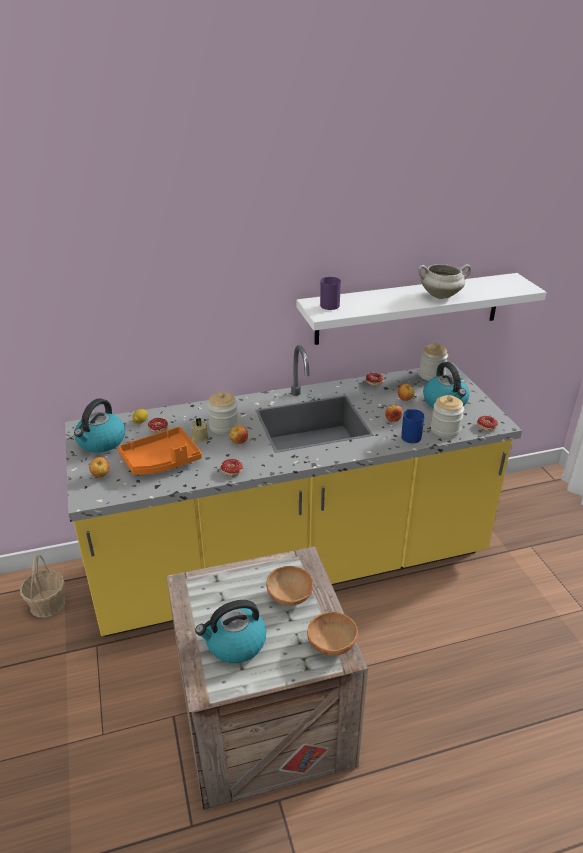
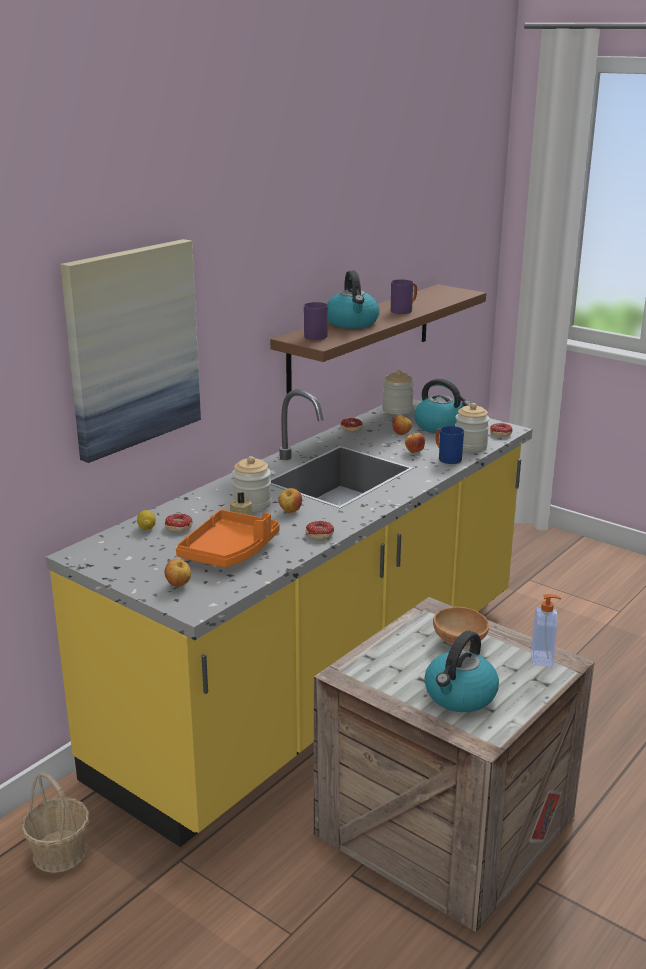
camera: 35 degrees left, 10 degrees down
kettle [74,398,125,453] -> kettle moved to [327,271,380,328]
white shelf [297,273,547,345] -> brown shelf [270,284,486,394]
brown bowl [307,612,358,656] -> soap dispenser [531,594,561,667]
white cooking pot [418,264,471,299] -> purple mug [391,280,417,314]
none -> picture [60,239,201,463]

